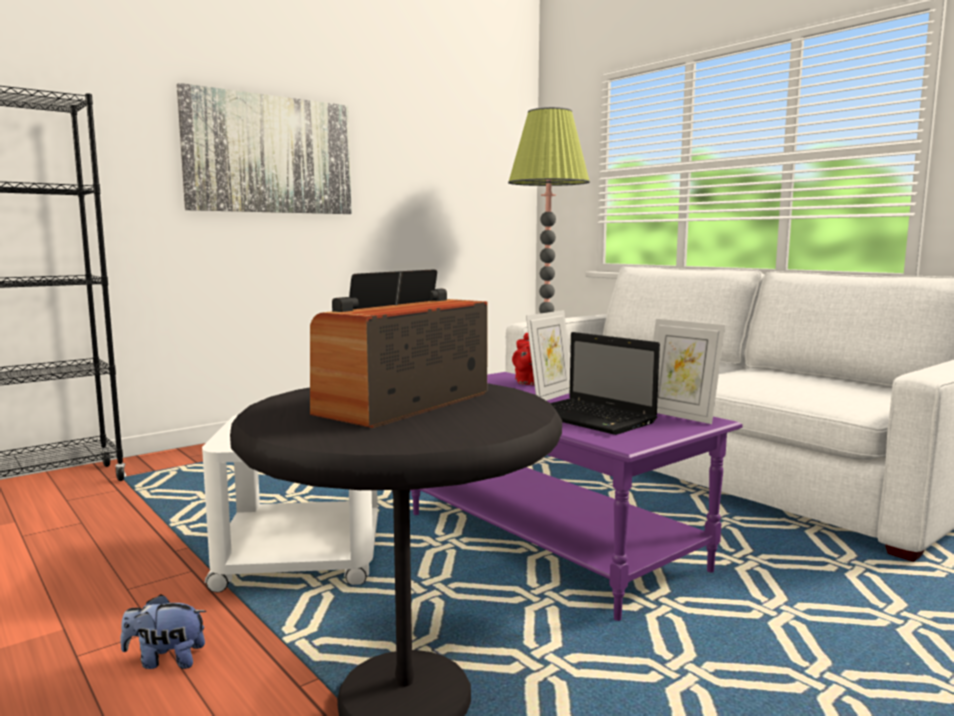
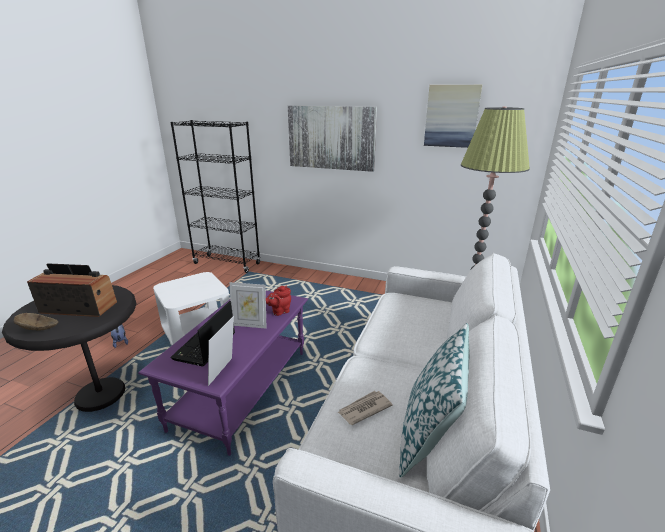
camera: 60 degrees right, 15 degrees up
none -> brown bowl [13,313,59,331]
none -> newspaper [337,391,393,425]
none -> pillow [399,323,469,478]
none -> picture [424,85,482,148]

